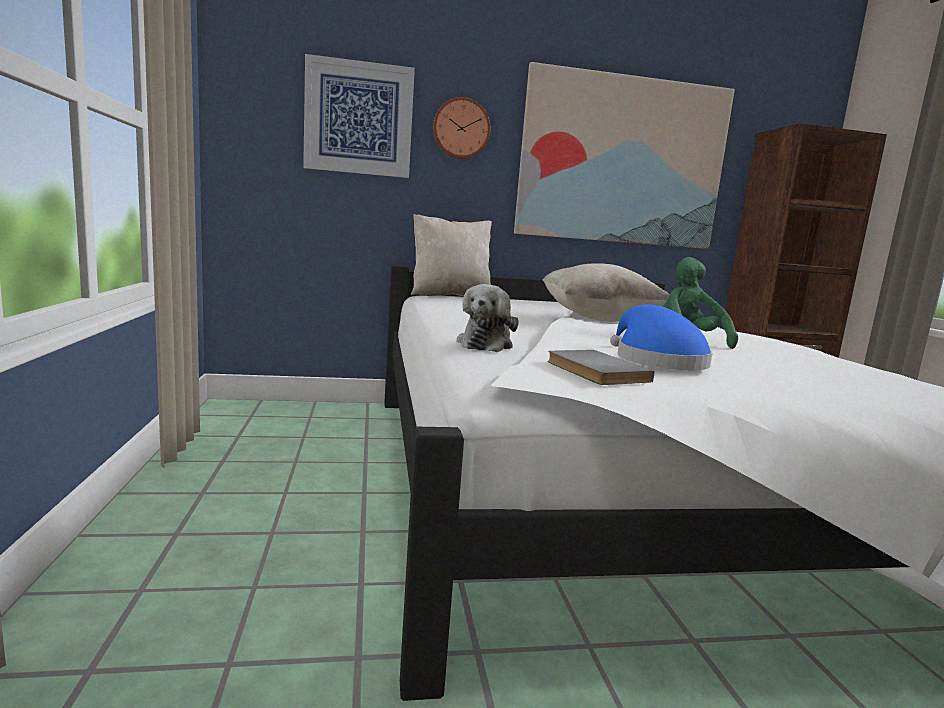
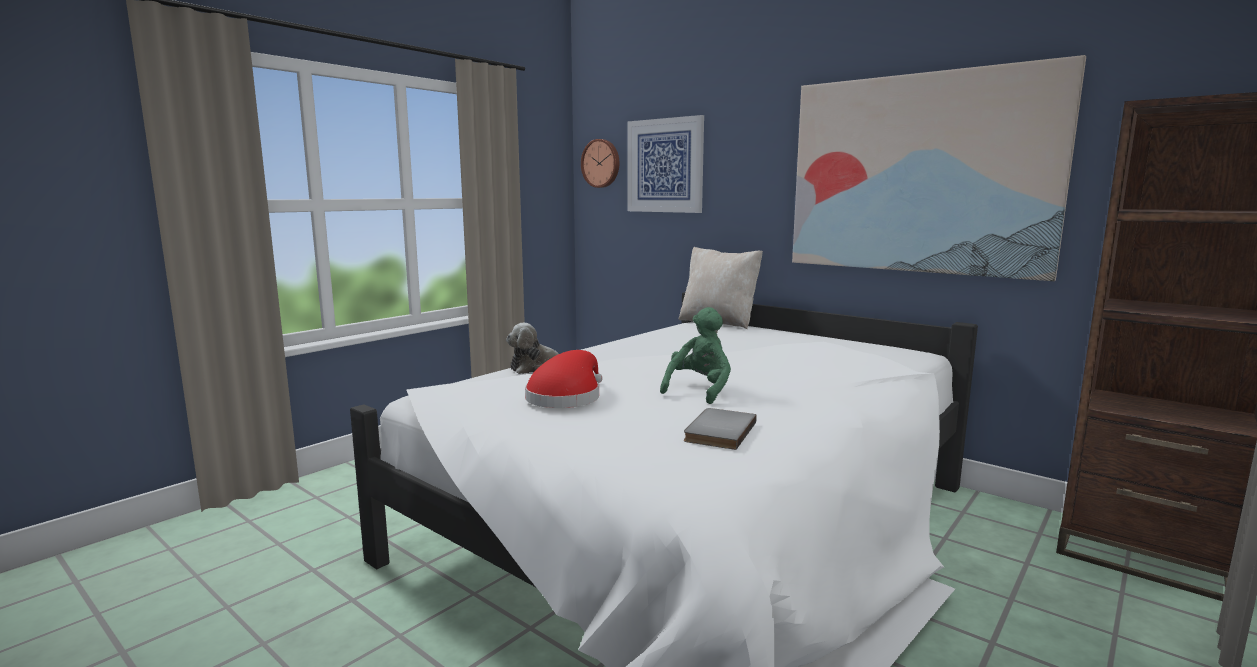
camera: 50 degrees right, 0 degrees up
wall clock [433,97,490,159] -> wall clock moved to [581,139,619,188]
beige pillow [543,263,670,322] -> none
grey book [547,350,654,385] -> grey book moved to [684,408,757,450]
blue hat [610,305,712,370] -> red hat [525,350,603,408]

